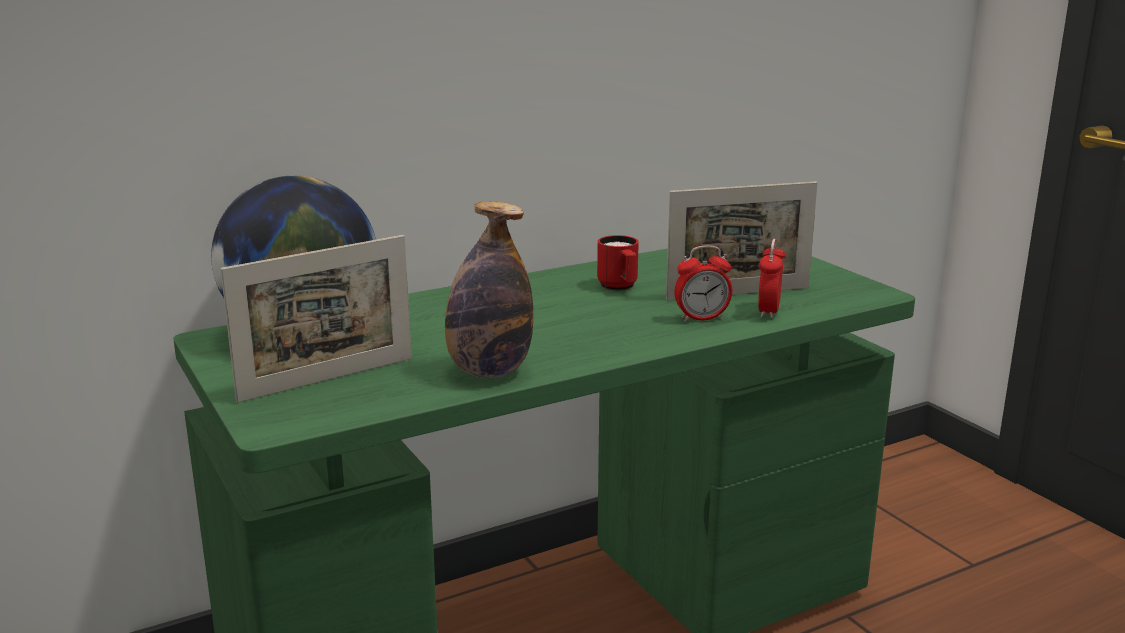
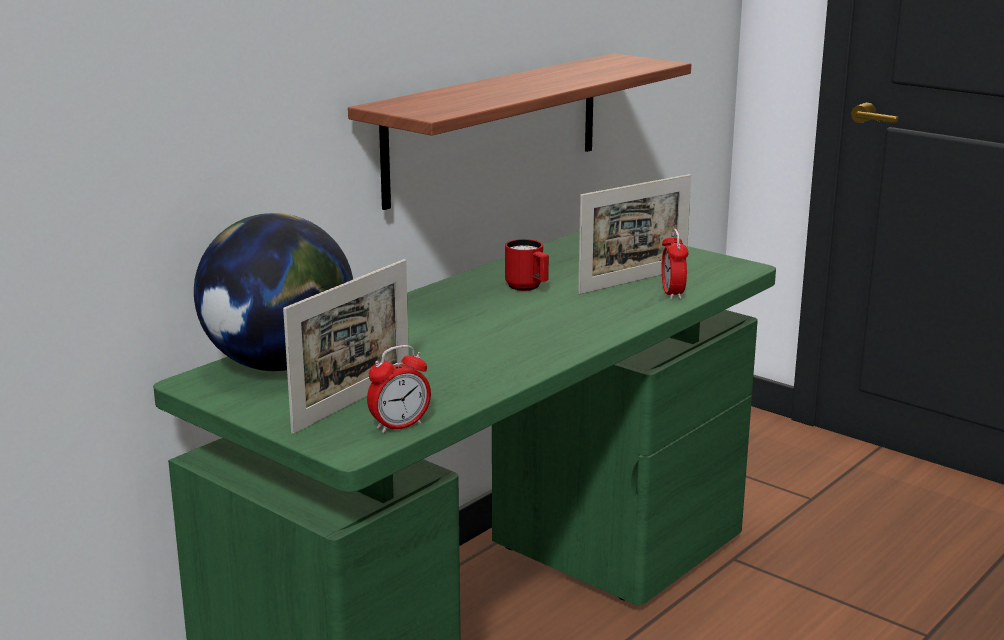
camera: 20 degrees left, 0 degrees up
bottle [445,201,533,378] -> none
alarm clock [674,245,732,322] -> alarm clock moved to [367,345,431,433]
none -> shelf [348,54,691,210]

